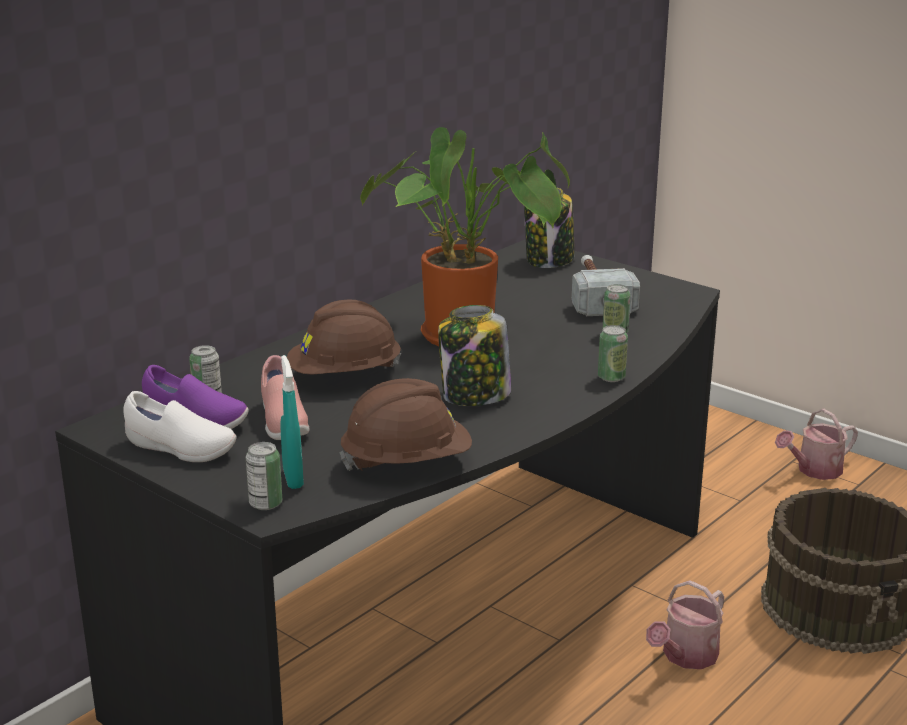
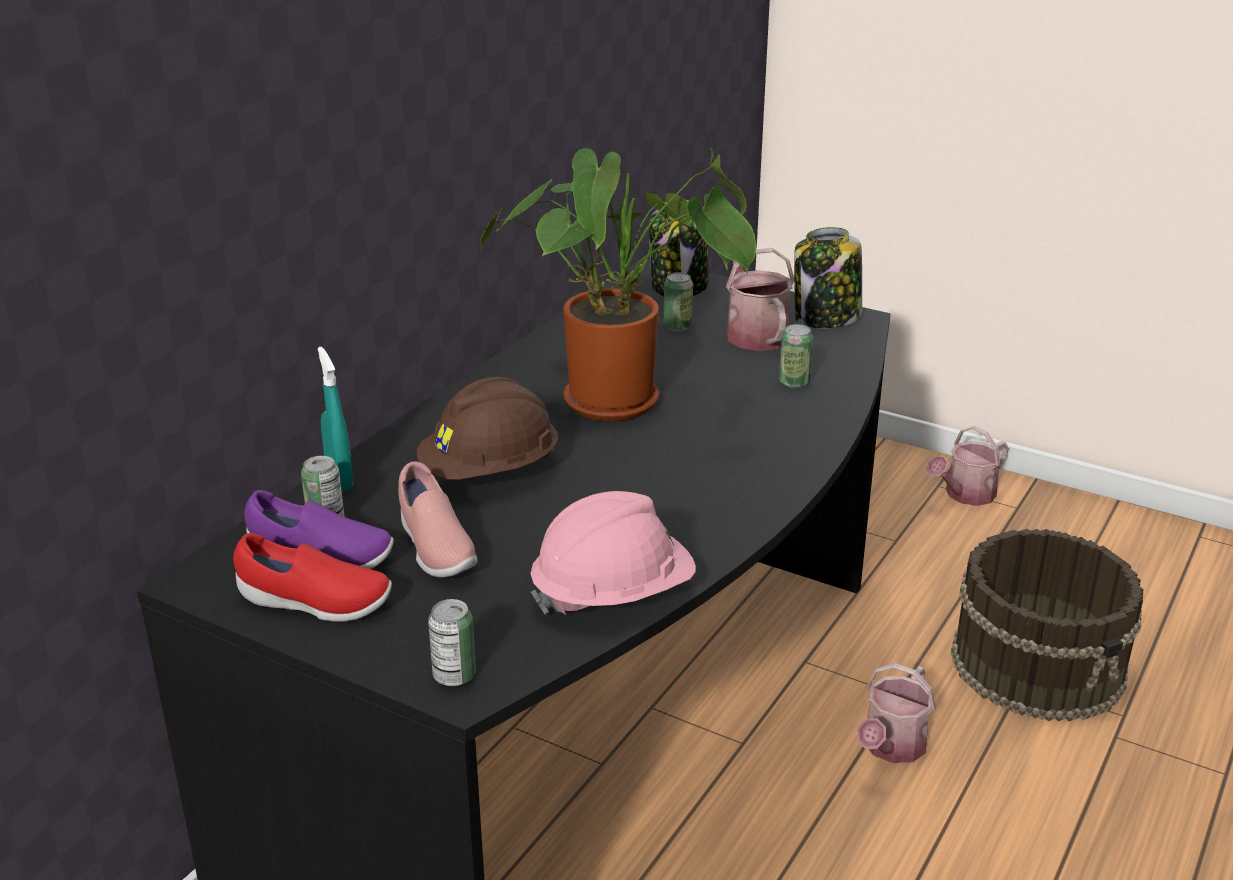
camera: 10 degrees left, 5 degrees up
white shoe [123,391,236,462] -> red shoe [233,533,392,622]
turquoise spray bottle [281,355,304,489] -> turquoise spray bottle moved to [318,347,353,491]
brown hard hat [339,378,472,471] -> pink hard hat [530,491,696,615]
jar [438,305,511,406] -> jar moved to [794,227,862,329]
hammer [572,255,640,316] -> watering can [726,248,795,351]
can [598,325,628,382] -> can moved to [663,272,693,331]

